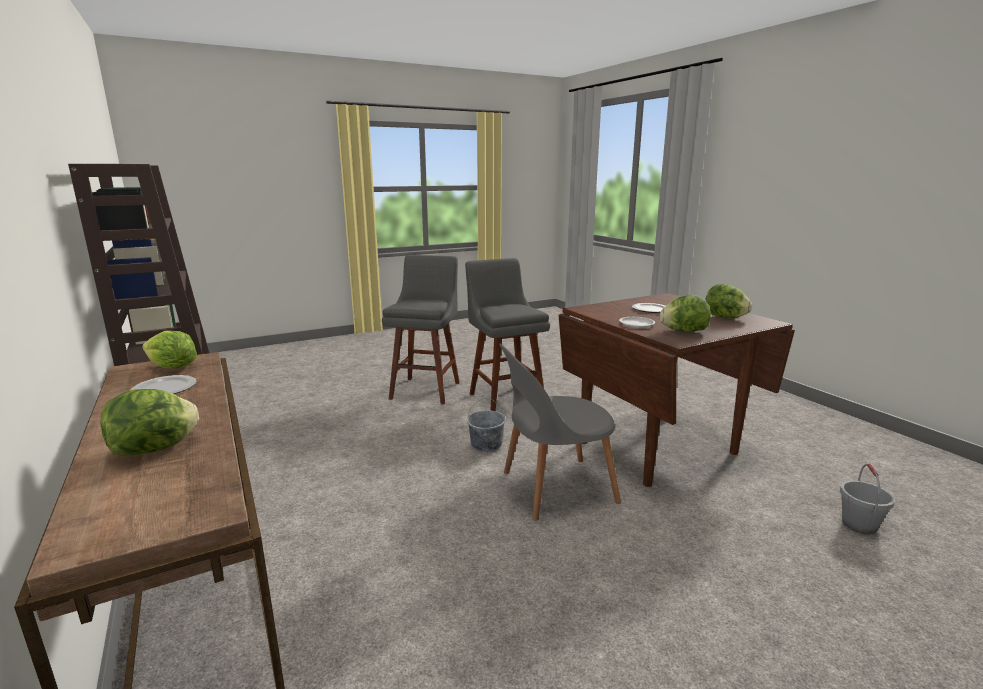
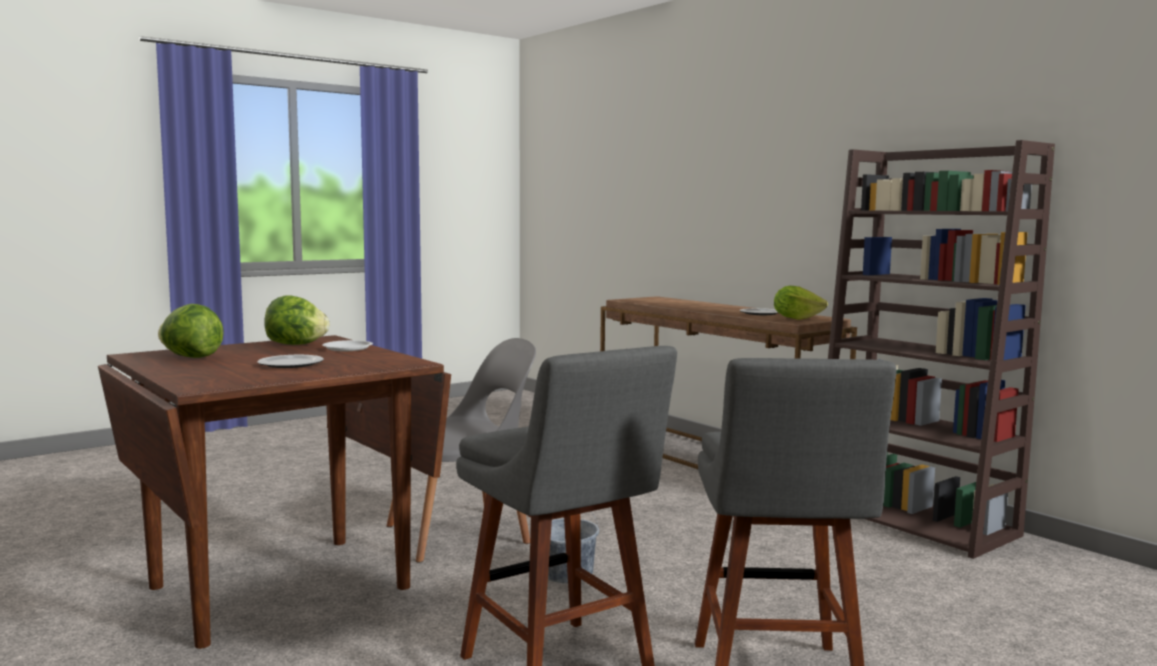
camera: 170 degrees right, 10 degrees down
lettuce [100,389,199,456] -> none
grey bucket [840,464,895,534] -> none

